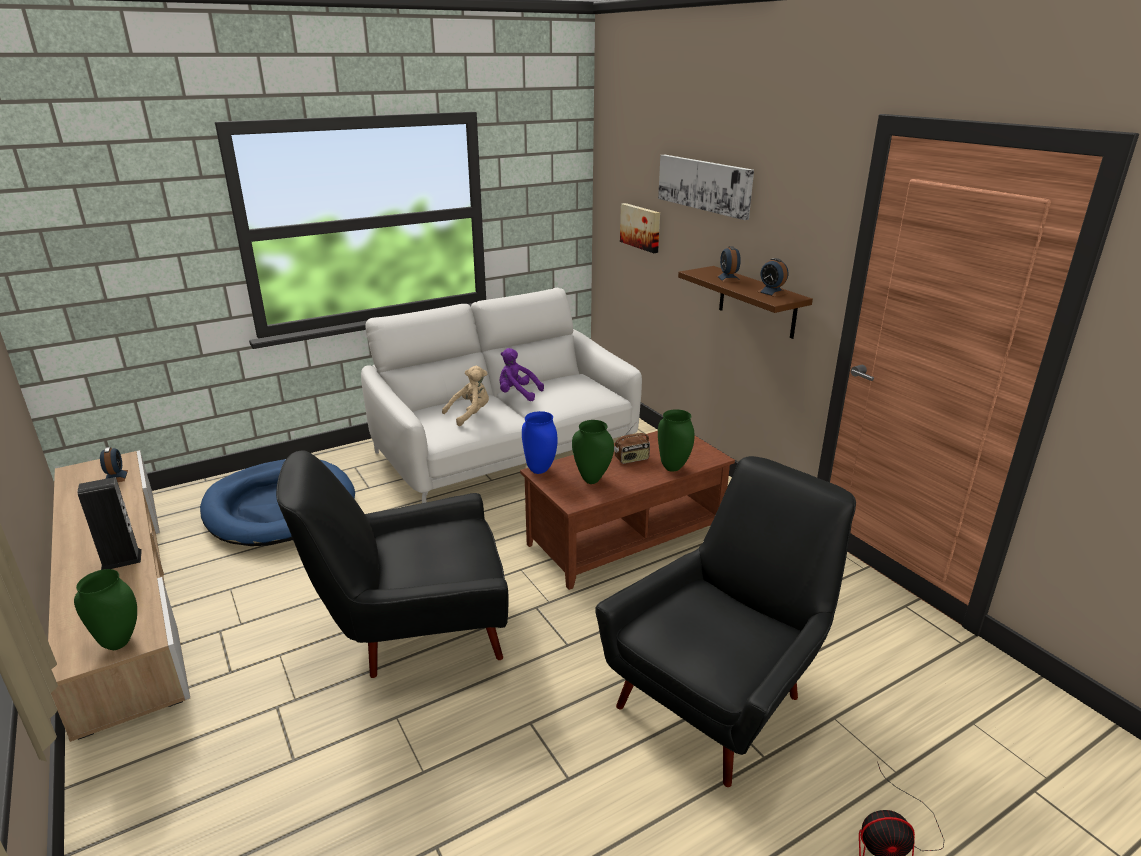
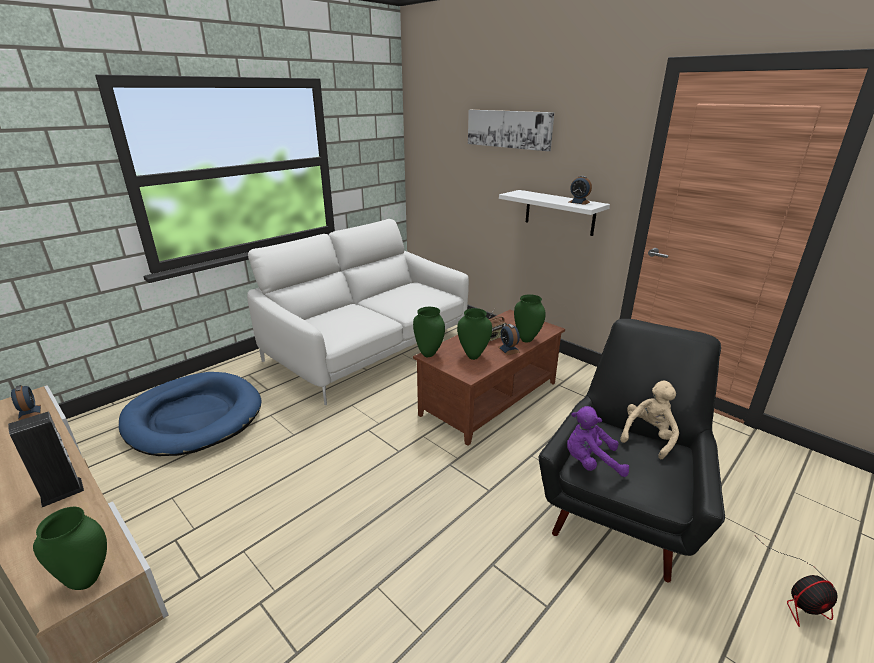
camera: 15 degrees left, 0 degrees up
black armchair [276,450,509,678] -> none
beige plush toy [442,366,489,426] -> beige plush toy moved to [620,380,679,459]
purple plush toy [500,348,544,401] -> purple plush toy moved to [567,406,629,477]
blue vase [522,411,557,474] -> green vase [413,307,445,357]
picture [620,203,660,253] -> none
brown shelf [678,266,813,339] -> white shelf [499,190,610,236]
alarm clock [717,246,741,282] -> alarm clock moved to [498,324,520,355]

